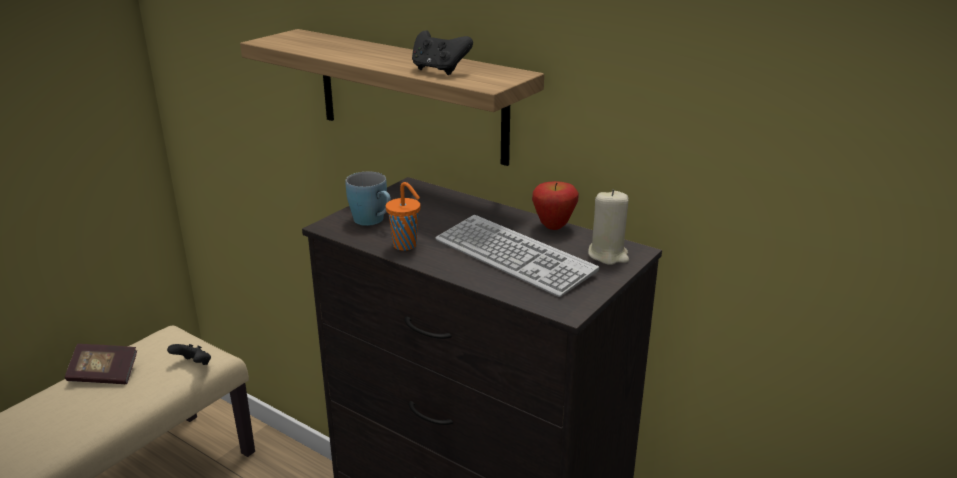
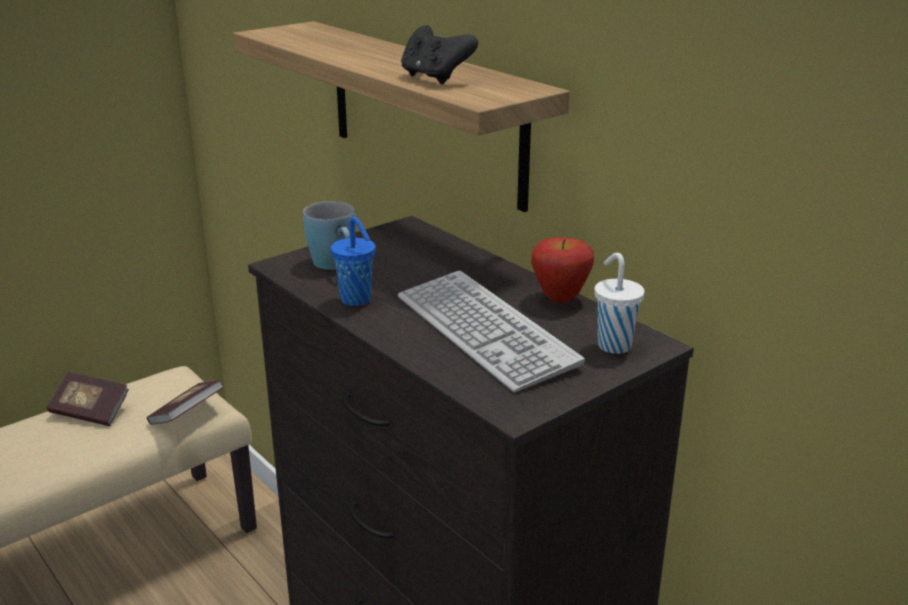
camera: 15 degrees right, 0 degrees up
black game controller [167,344,211,365] -> book [147,380,224,425]
orange cup [386,182,420,251] -> blue cup [331,217,376,306]
beige candle [588,189,629,265] -> white cup [594,253,645,354]

